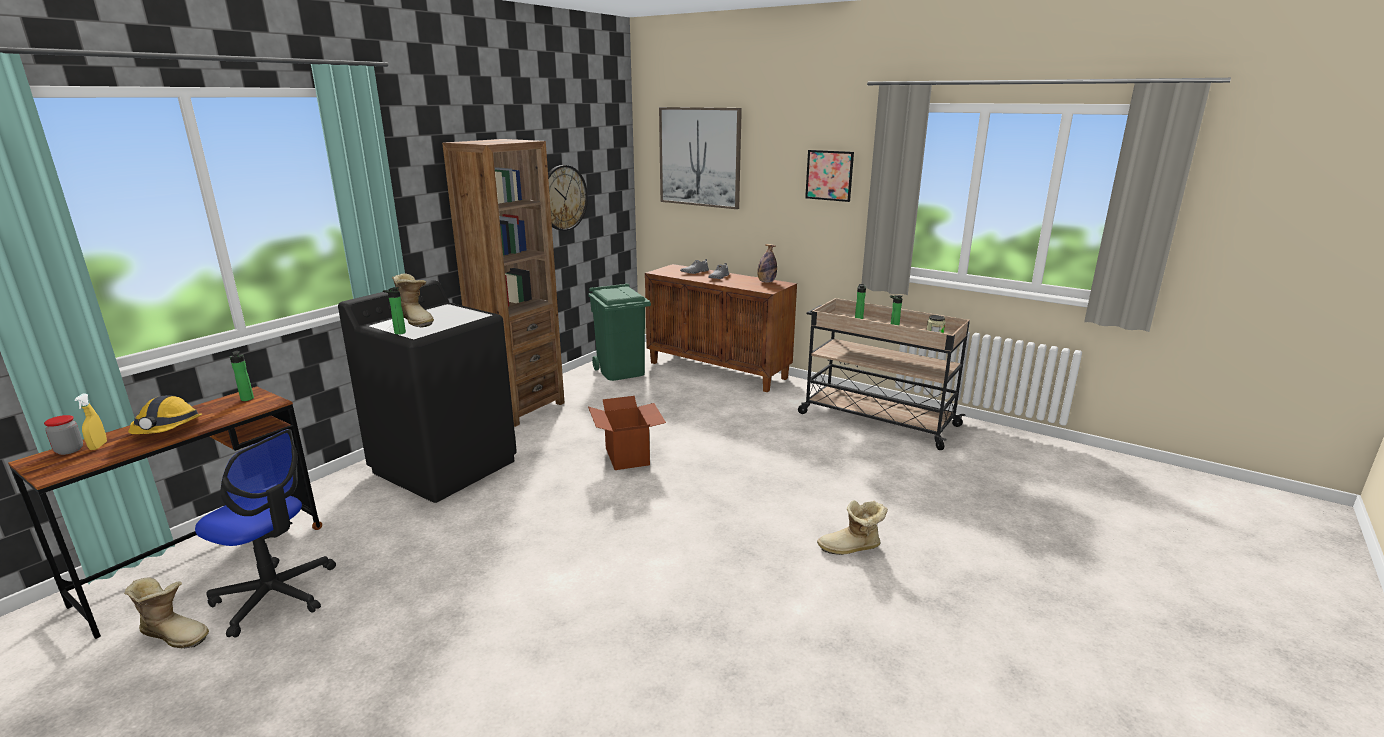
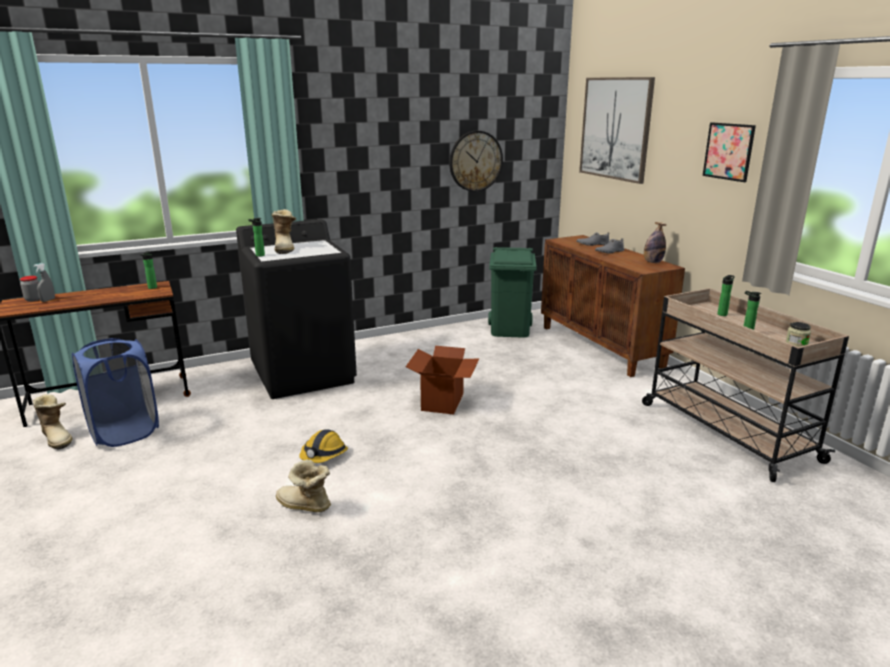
camera: 30 degrees right, 0 degrees up
yellow spray bottle [74,393,107,450] -> grey spray bottle [33,263,55,302]
hard hat [128,395,202,434] -> hard hat moved to [299,429,348,463]
office chair [195,429,336,638] -> blue laundry basket [72,338,159,447]
brown bookcase [442,139,564,427] -> none
boot [817,500,888,555] -> boot moved to [276,459,331,512]

